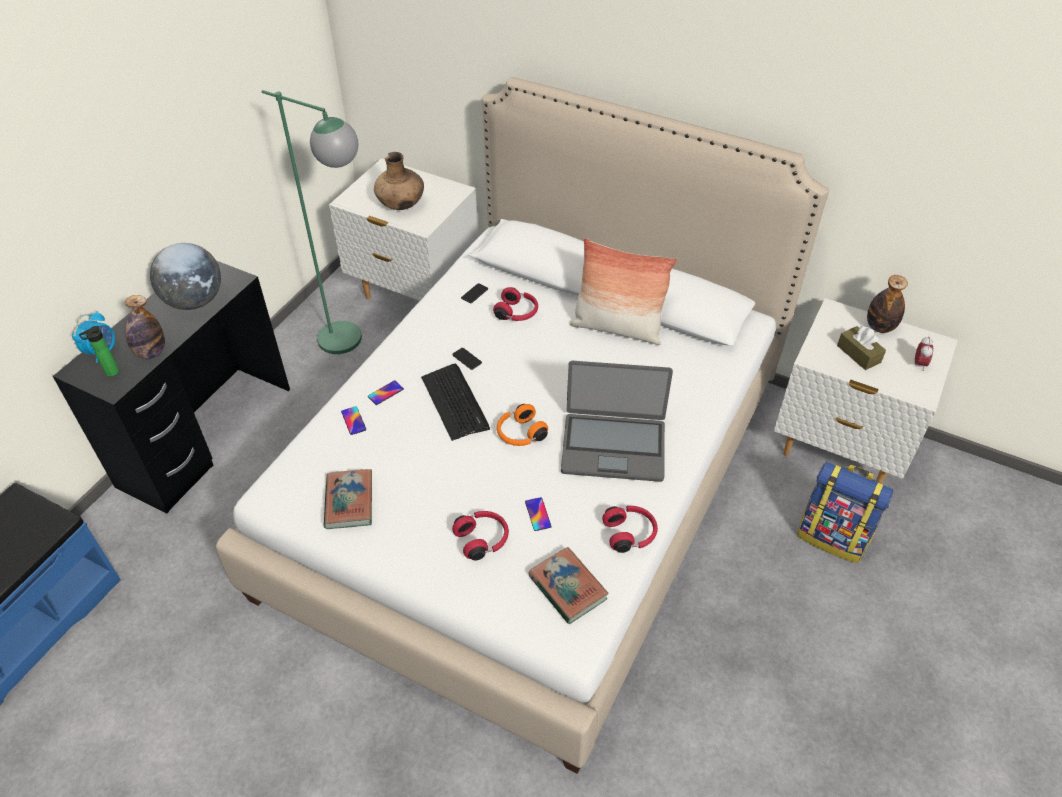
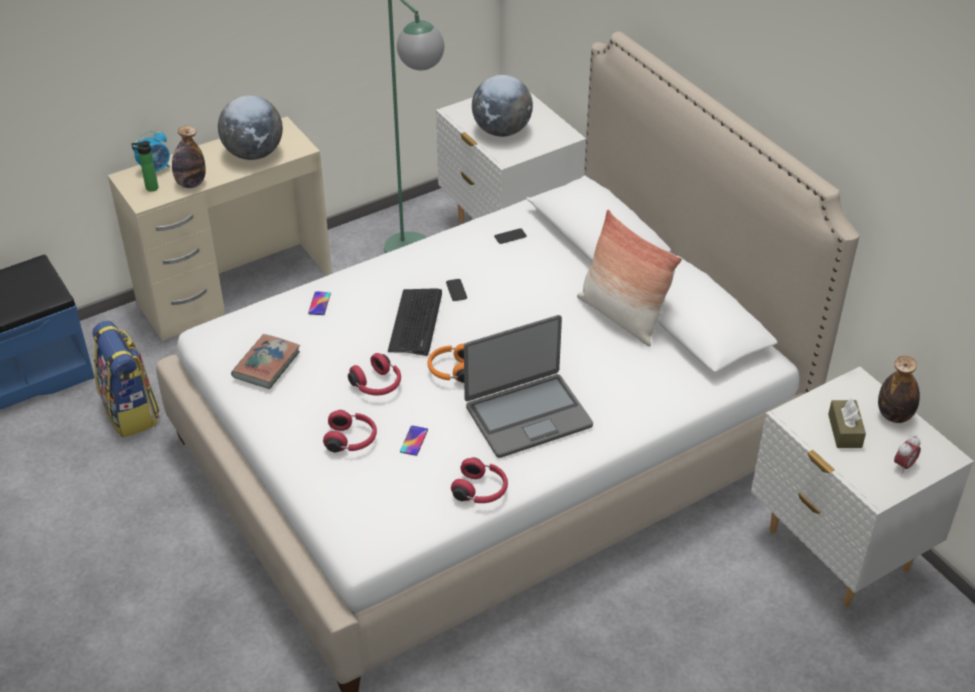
camera: 30 degrees right, 5 degrees down
black desk [53,261,290,514] -> beige desk [108,117,332,341]
phone [368,380,404,405] -> none
brown vase [374,152,424,210] -> globe [472,75,533,137]
red headphones [493,287,538,321] -> red headphones moved to [348,353,401,396]
book [528,547,609,624] -> none
laptop [561,361,673,482] -> laptop turned 60 degrees counterclockwise [464,315,593,458]
backpack [797,462,893,563] -> backpack moved to [92,321,160,438]

